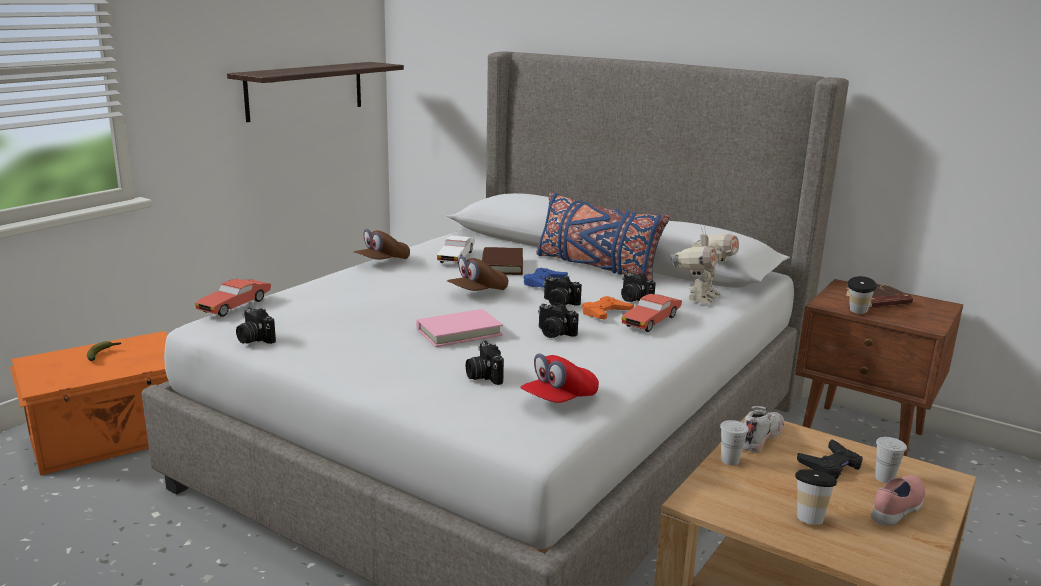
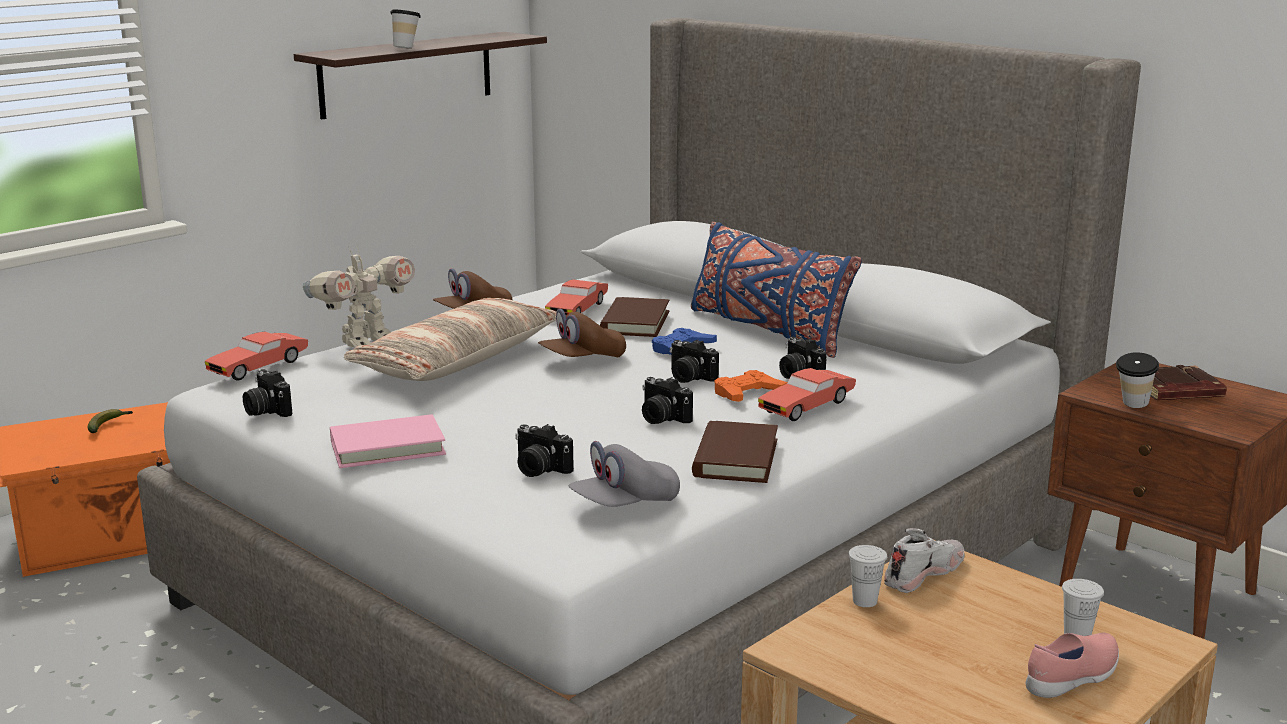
camera: 10 degrees right, 0 degrees up
pink book [416,309,503,347] -> pink book moved to [330,414,446,468]
white toy car [437,235,475,263] -> red toy car [545,279,608,316]
camera [466,341,504,385] -> camera turned 45 degrees counterclockwise [515,424,574,477]
red cap [520,353,599,403] -> grey cap [569,441,680,507]
toy robot [670,226,739,304] -> toy robot moved to [303,244,415,347]
cup [795,469,837,525] -> cup moved to [390,10,421,49]
black game controller [797,439,863,480] -> none
none -> pillow [344,298,557,381]
none -> brown book [692,421,778,483]

